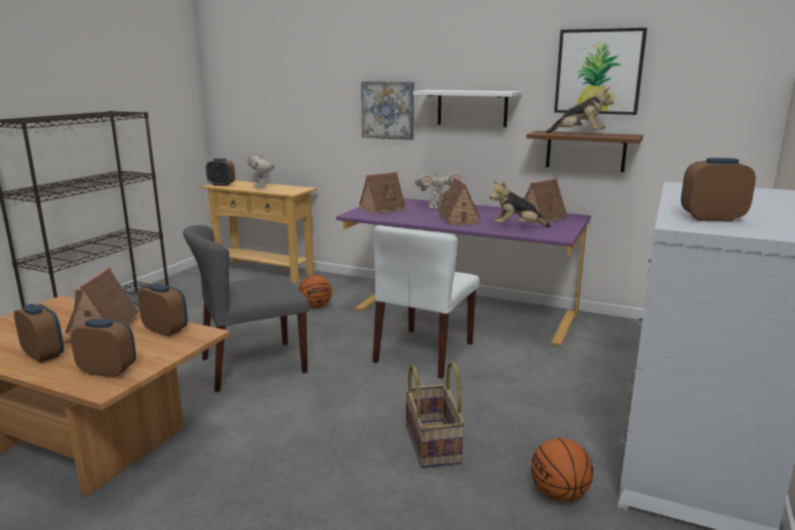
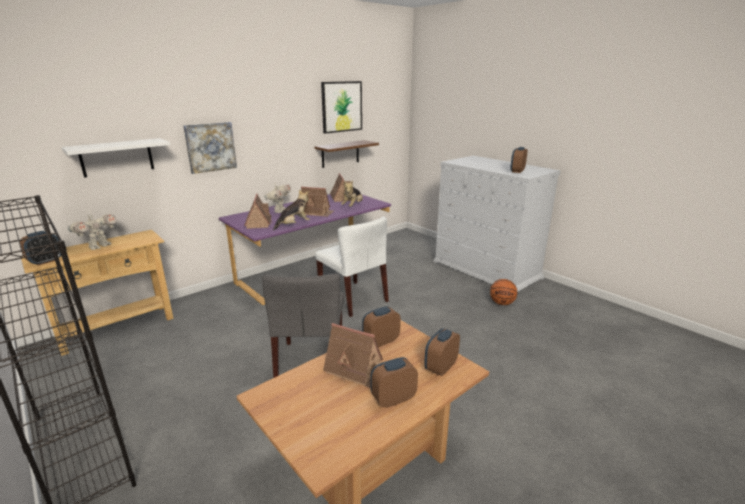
camera: 65 degrees left, 5 degrees up
toy robot [247,153,274,188] -> toy robot turned 60 degrees counterclockwise [67,211,117,250]
basketball [298,275,332,308] -> none
basket [405,361,465,468] -> none
white shelf [413,90,522,127] -> white shelf moved to [62,138,170,178]
plush toy [546,86,614,133] -> plush toy moved to [273,190,310,231]

